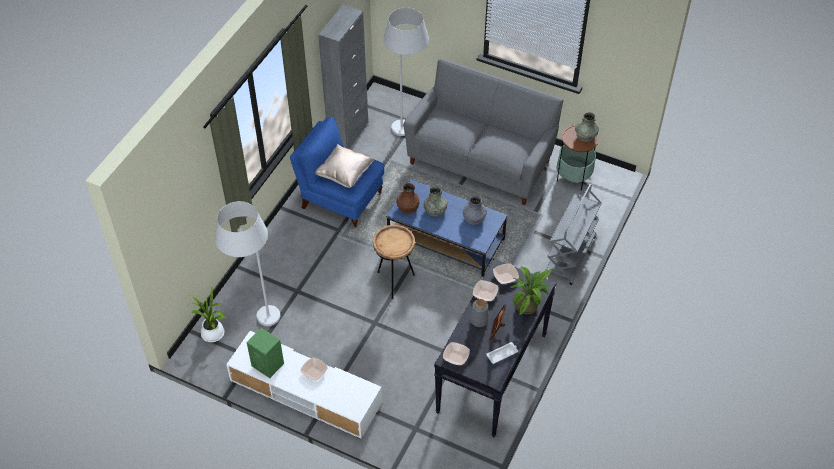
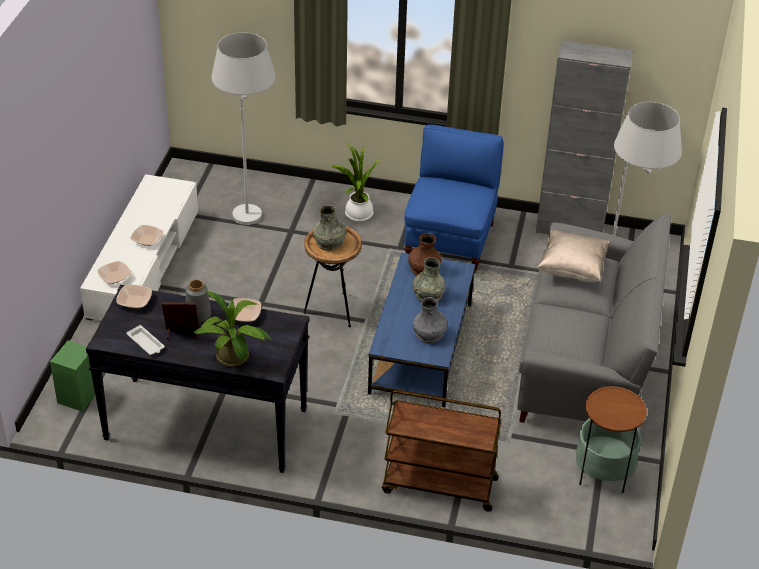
camera: 75 degrees right, 10 degrees down
potted plant [188,288,227,342] -> potted plant moved to [332,142,382,222]
green speaker [246,328,284,378] -> green speaker moved to [50,341,95,412]
beige pillow [314,144,375,188] -> beige pillow moved to [538,230,611,282]
bowl [493,264,519,284] -> bowl moved to [98,261,131,284]
grey cart [546,184,602,285] -> brown cart [382,390,502,512]
grey vase [575,112,599,142] -> grey vase moved to [313,205,347,251]

